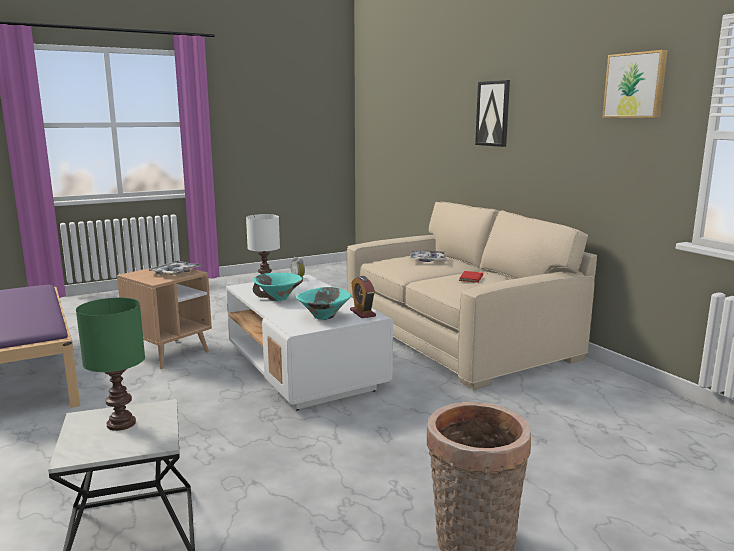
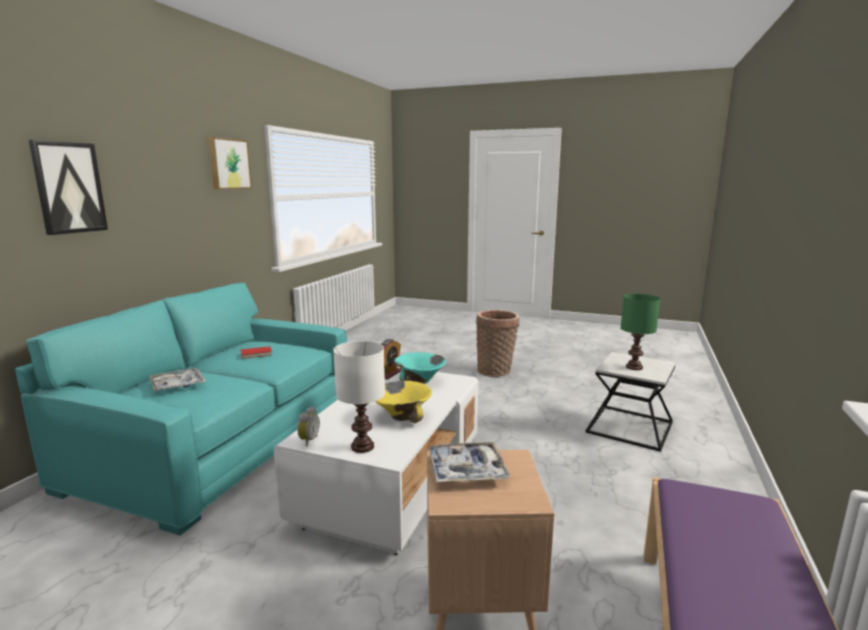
camera: 130 degrees left, 0 degrees up
turquoise bowl [253,273,303,301] -> yellow bowl [375,381,432,423]
beige sofa [347,202,597,390] -> turquoise sofa [15,283,347,535]

